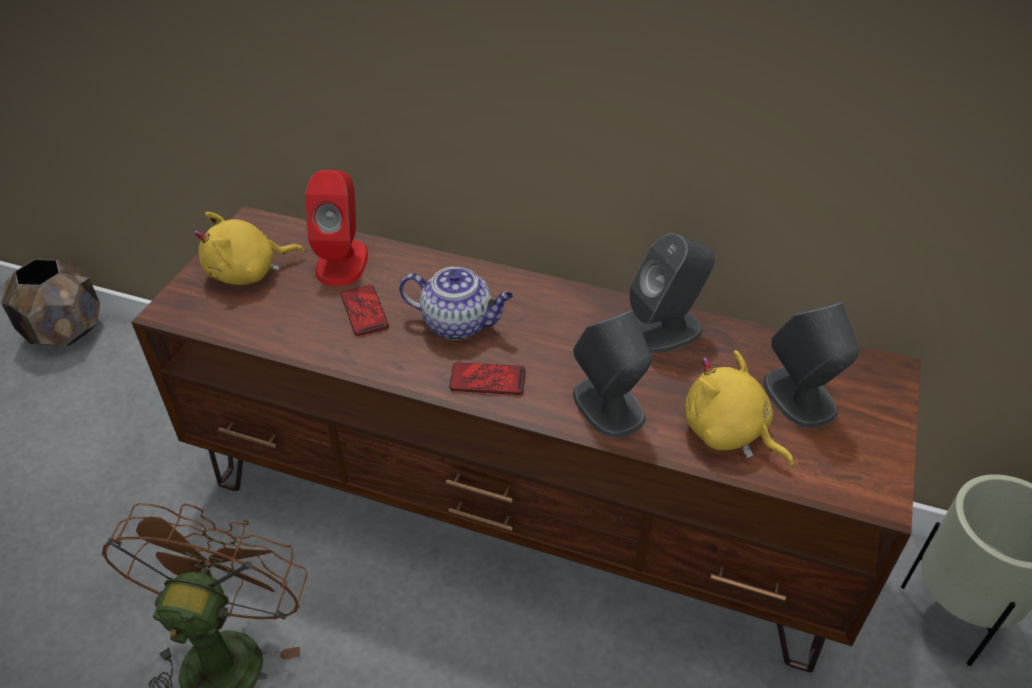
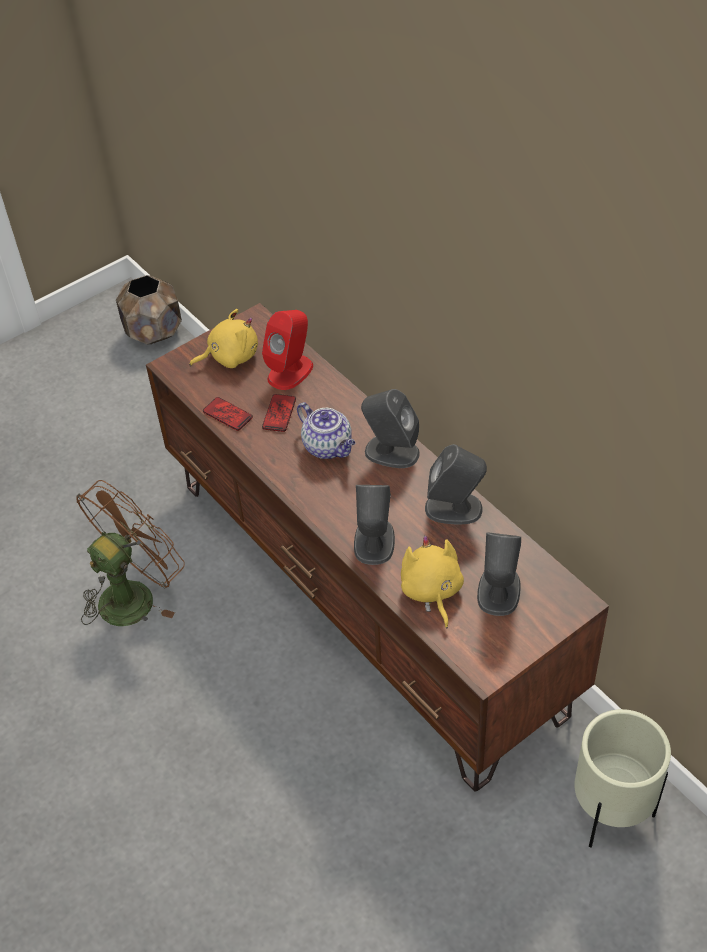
camera: 35 degrees right, 5 degrees up
yellow plush toy [194,212,305,285] -> yellow plush toy turned 150 degrees clockwise [190,309,258,368]
phone [449,362,526,395] -> phone moved to [203,397,253,431]
none -> grey speaker [361,389,420,468]

